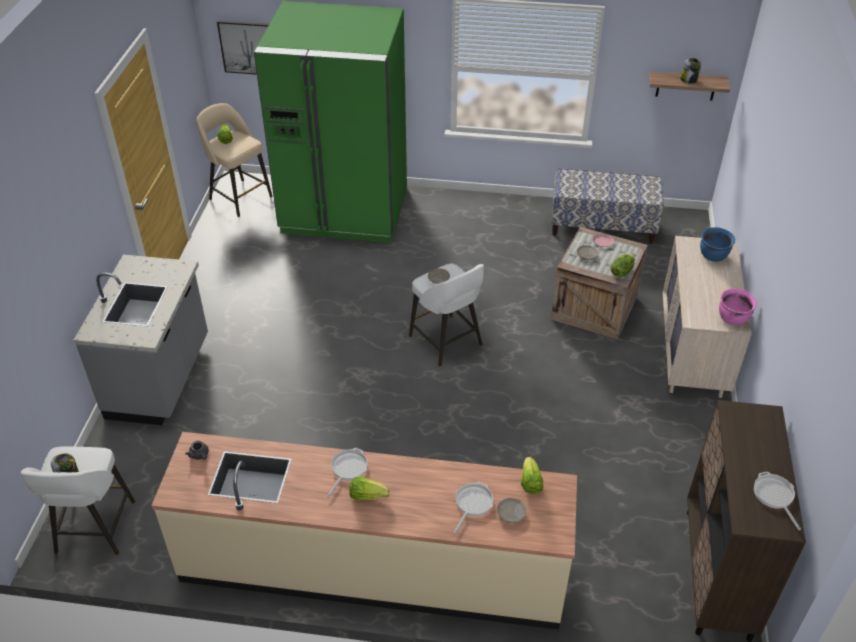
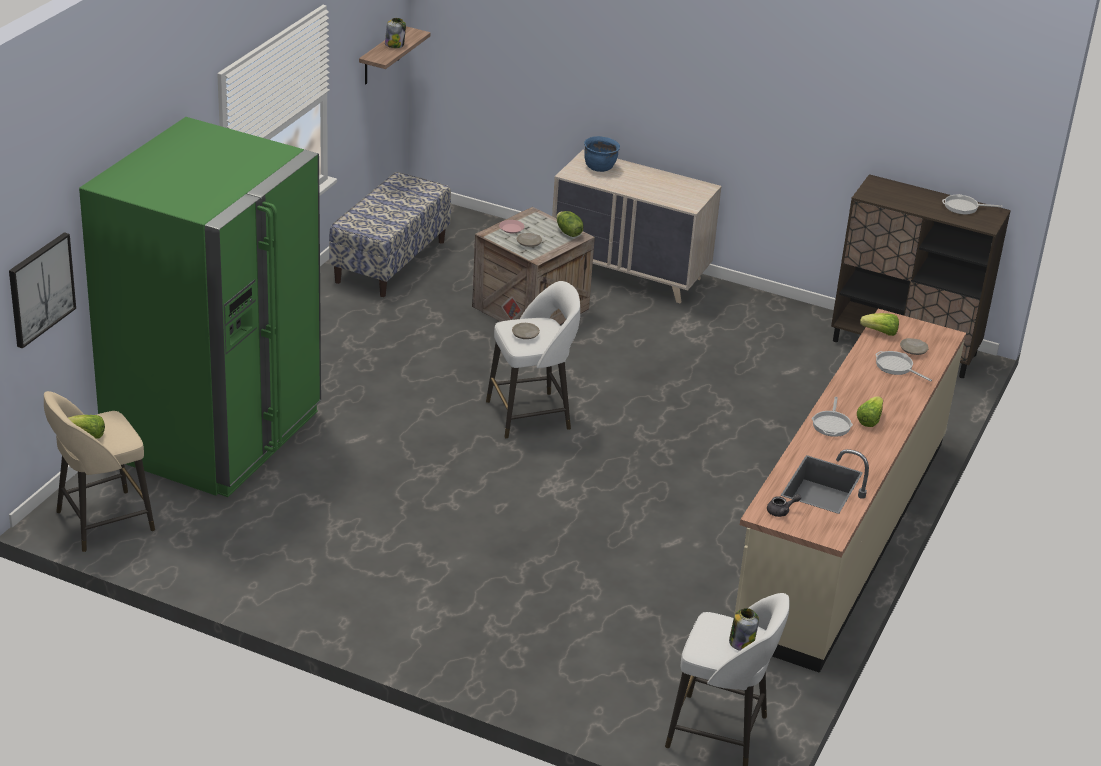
camera: 75 degrees left, 10 degrees down
grey counter [74,255,208,425] -> none
frying pan [327,448,368,498] -> frying pan turned 120 degrees counterclockwise [812,397,853,437]
pink cooking pot [719,288,757,325] -> none

